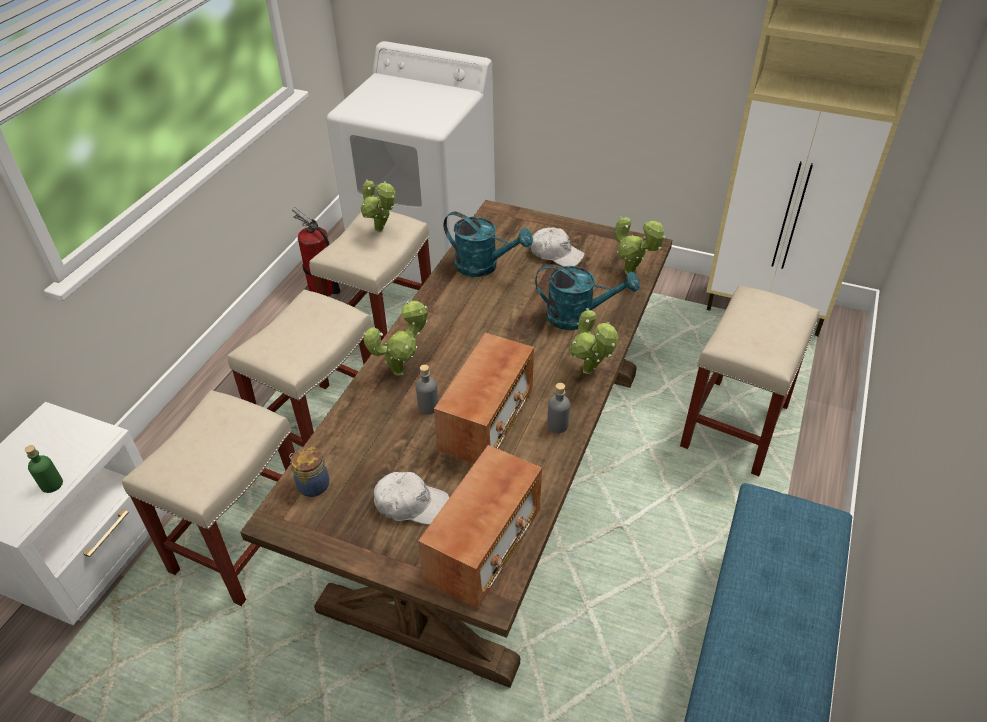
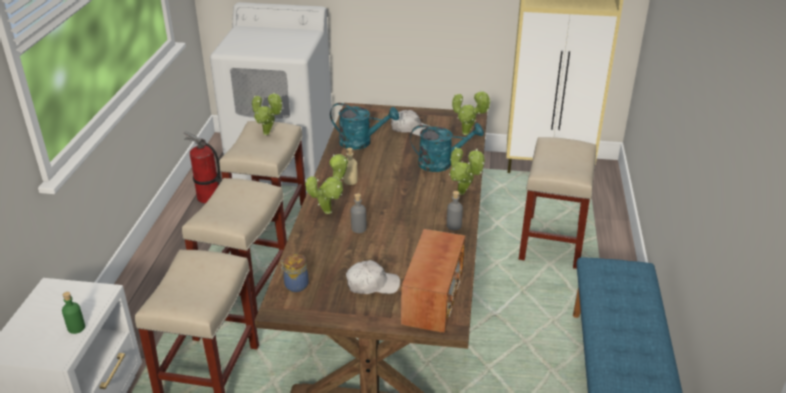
camera: 15 degrees left, 10 degrees down
radio [434,333,534,463] -> none
none -> beige bottle [343,148,358,185]

